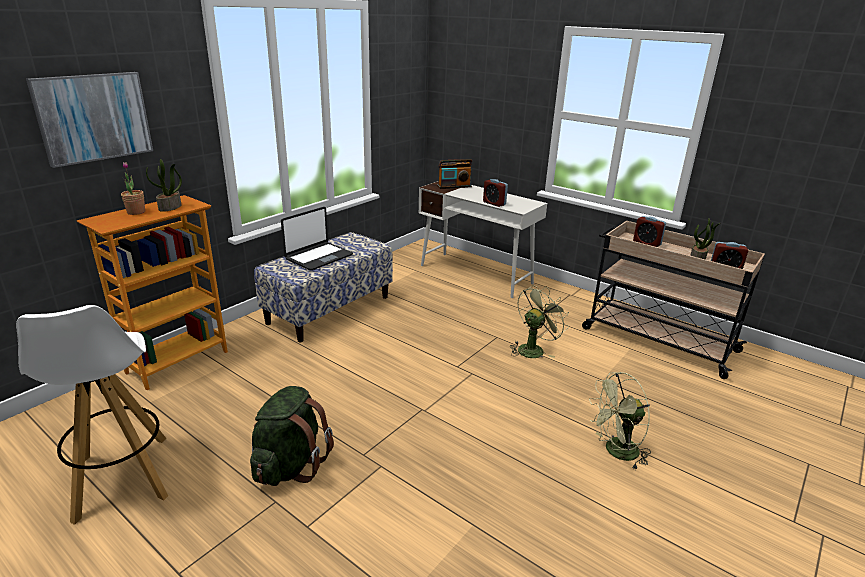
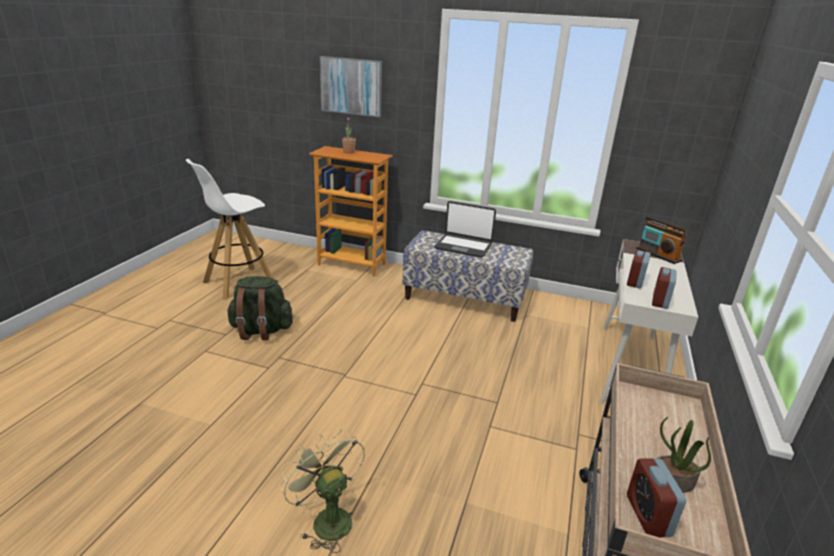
camera: 70 degrees right, 0 degrees up
potted plant [146,159,182,212] -> none
green fan [510,285,569,358] -> none
alarm clock [633,216,666,247] -> alarm clock moved to [652,267,677,309]

